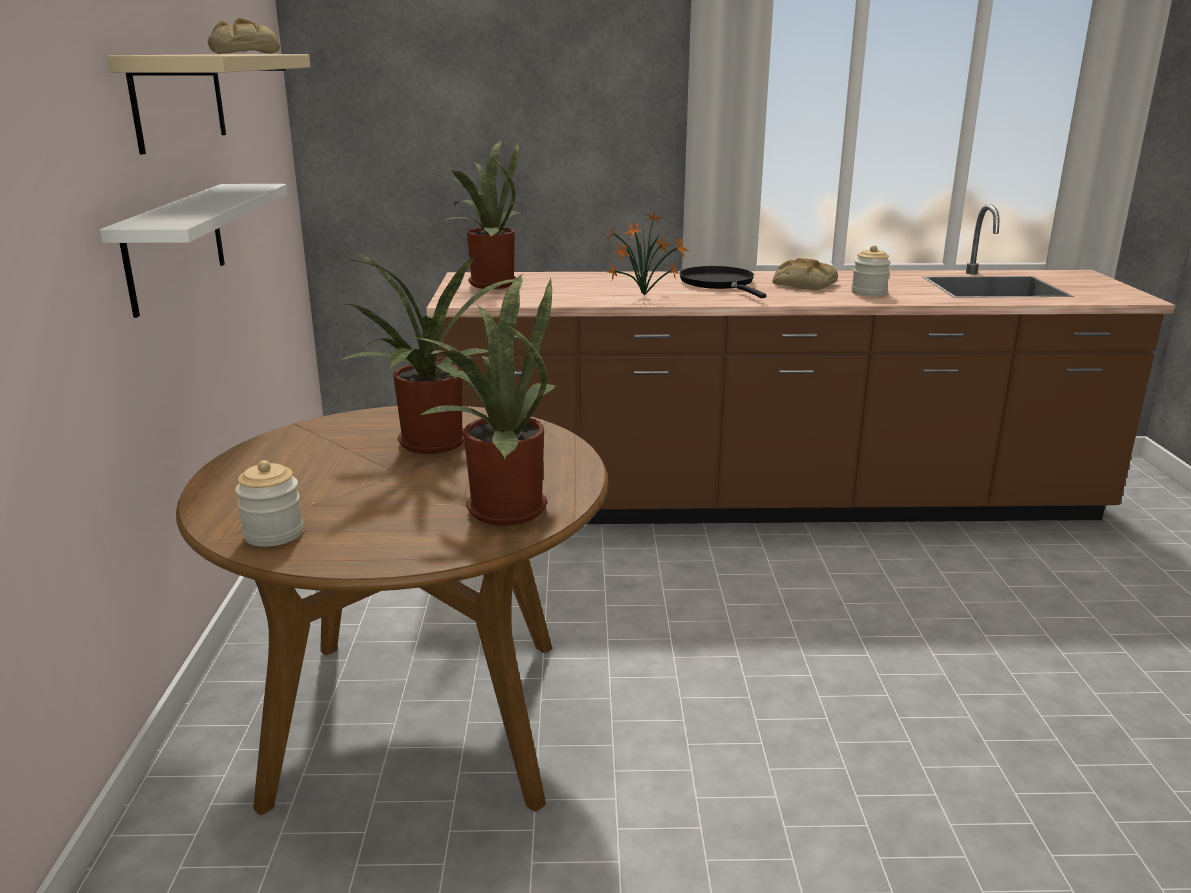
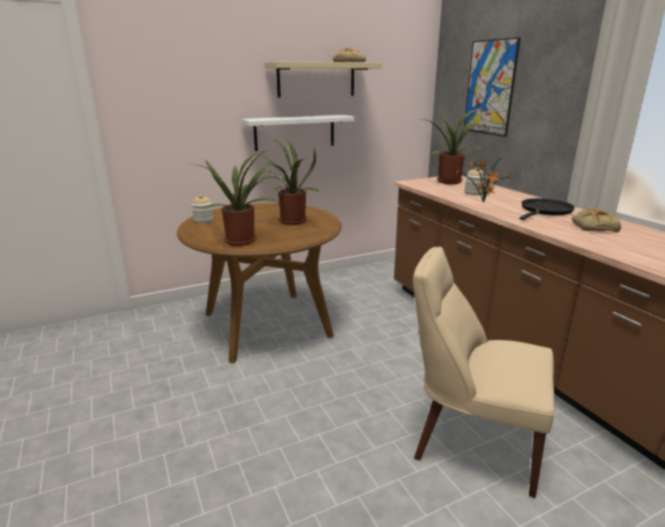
camera: 65 degrees right, 0 degrees up
jar [851,245,891,297] -> jar moved to [464,168,486,195]
none -> beige chair [413,246,555,498]
none -> picture [464,37,521,137]

